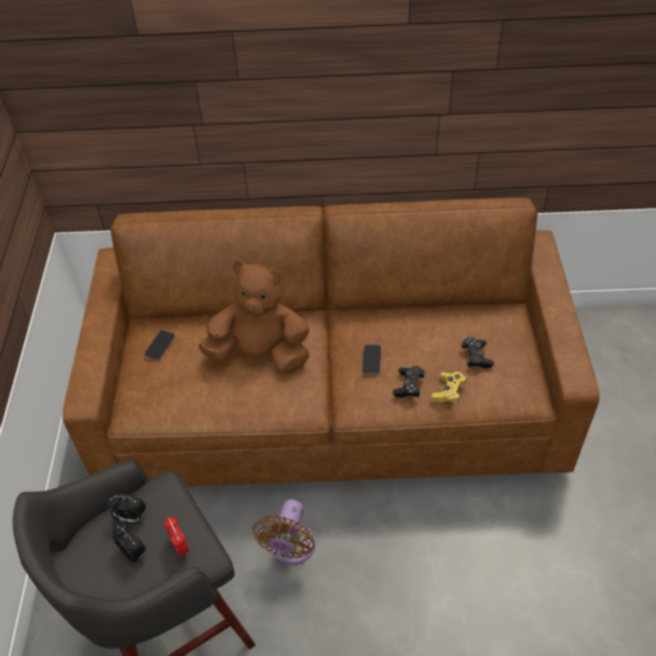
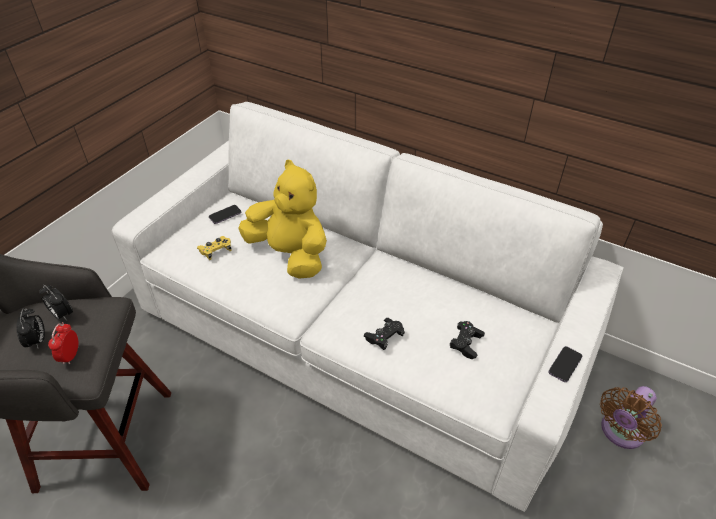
camera: 30 degrees right, 5 degrees down
brown sofa [63,198,600,487] -> white sofa [112,102,624,512]
brown plush toy [198,261,309,374] -> yellow plush toy [238,160,327,279]
brown fan [252,499,315,565] -> brown fan moved to [600,386,662,449]
phone [362,345,381,374] -> phone moved to [548,346,582,382]
yellow game controller [432,372,467,404] -> yellow game controller moved to [197,236,232,260]

